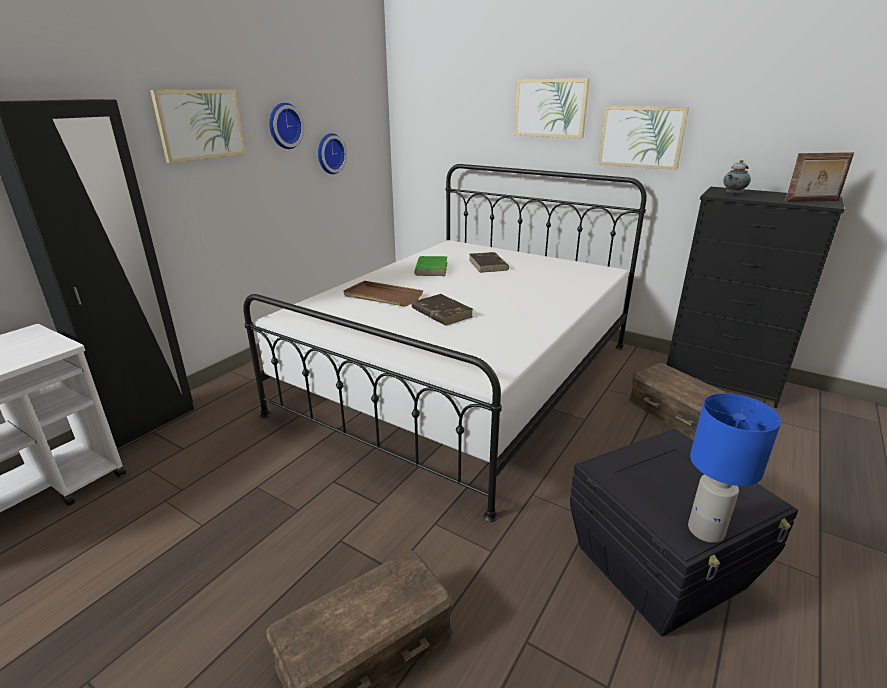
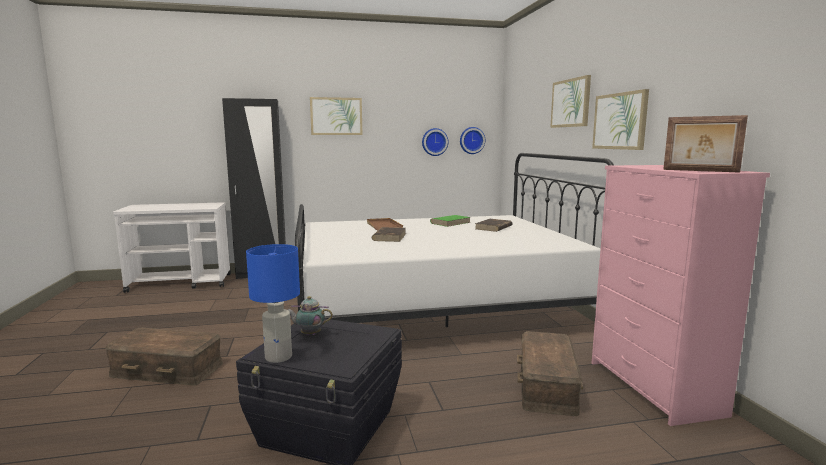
camera: 45 degrees right, 15 degrees down
wall clock [269,103,305,149] -> wall clock moved to [460,127,485,154]
black dresser [667,187,845,408] -> pink dresser [592,165,770,426]
teapot [723,160,751,196] -> teapot moved to [288,296,333,335]

